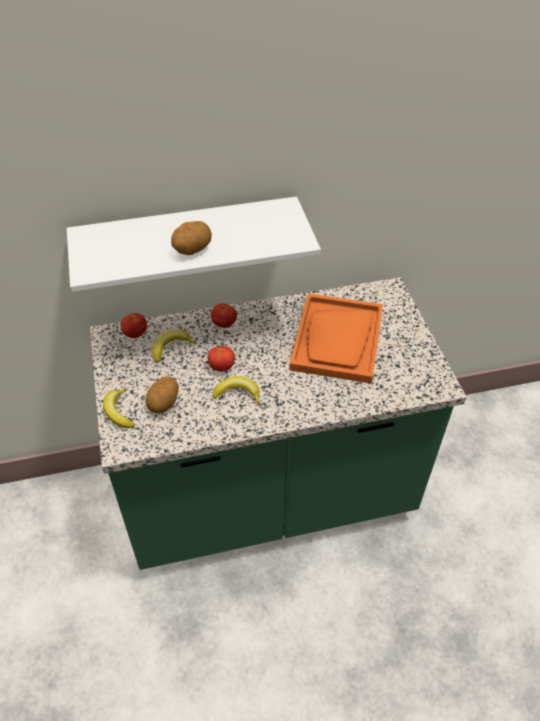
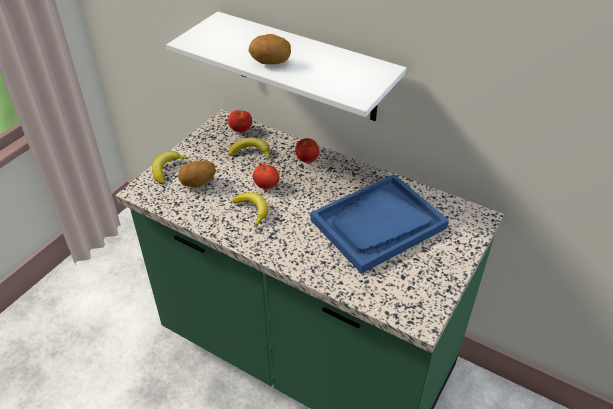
camera: 45 degrees right, 5 degrees down
orange tray [289,293,383,383] -> blue tray [310,174,449,274]

